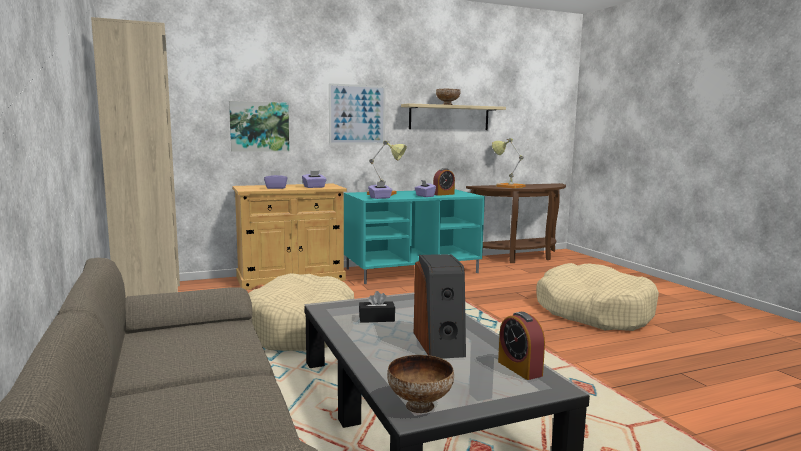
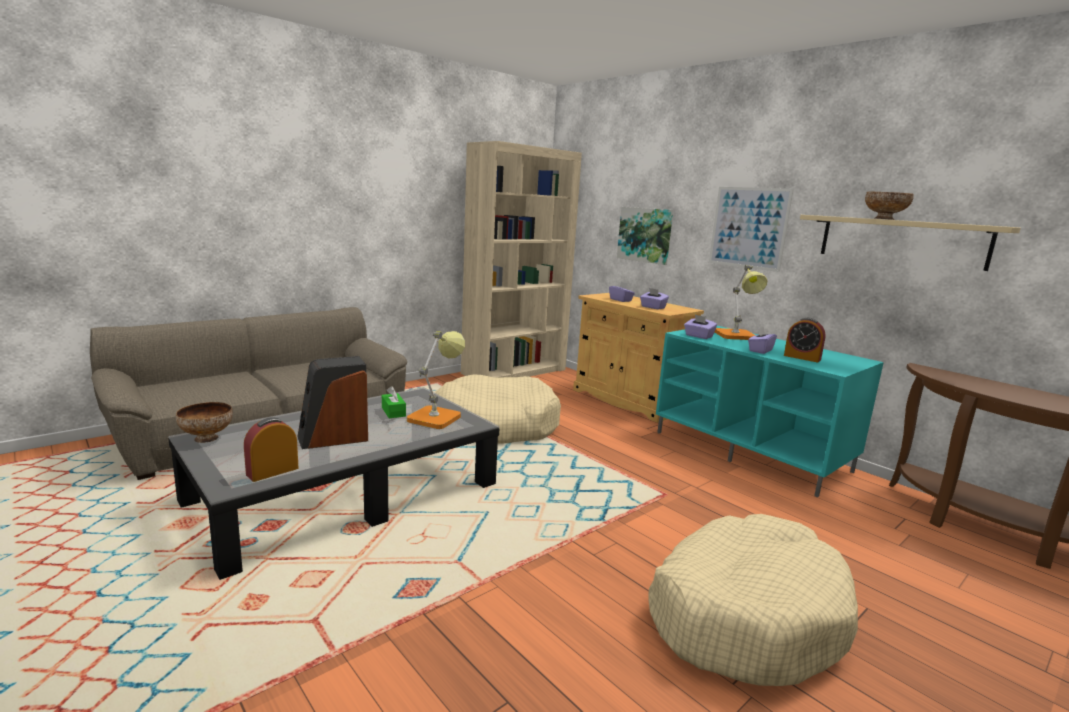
camera: 70 degrees right, 5 degrees up
black tissue box [359,291,395,323] -> green tissue box [382,386,406,418]
table lamp [492,138,525,188] -> table lamp moved to [407,331,465,429]

